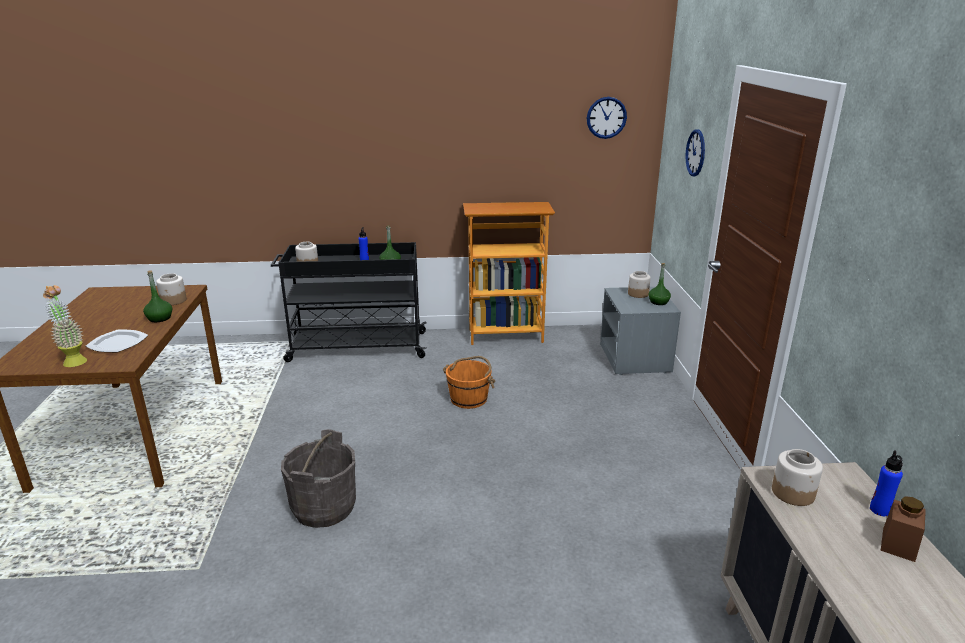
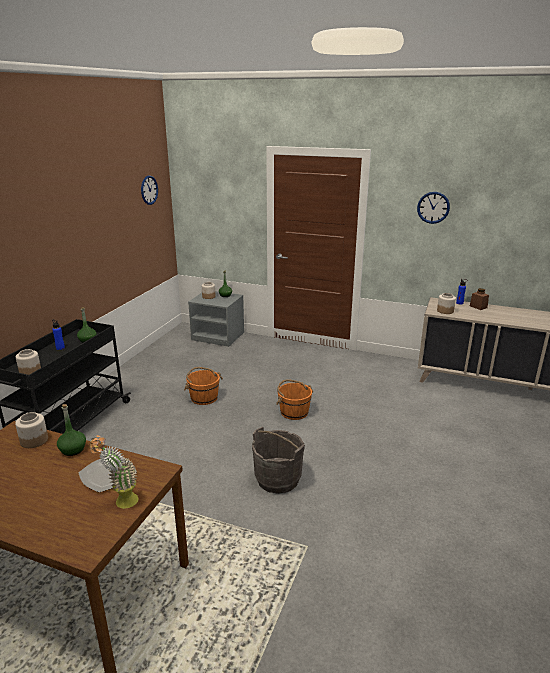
camera: 65 degrees left, 0 degrees up
bookcase [463,202,555,345] -> none
wall clock [685,130,705,176] -> wall clock moved to [417,192,450,224]
none -> orange bucket [276,379,313,420]

